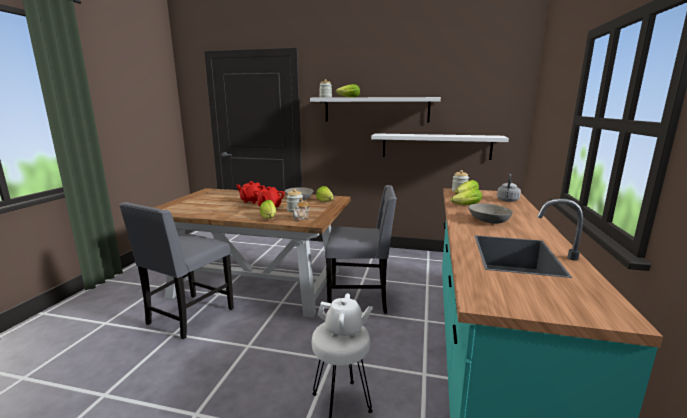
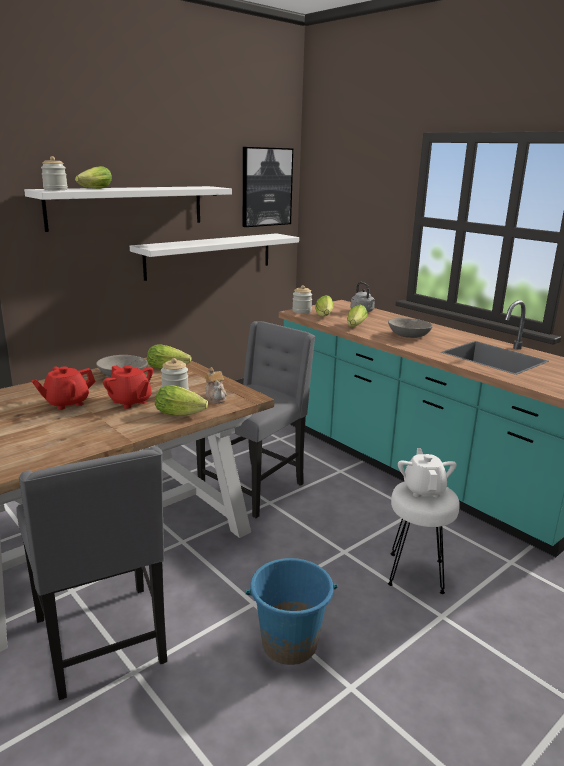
camera: 55 degrees left, 5 degrees up
white teapot [317,293,373,338] -> white teapot turned 45 degrees counterclockwise [398,448,457,497]
none -> picture [243,147,293,227]
none -> blue bucket [246,558,338,665]

